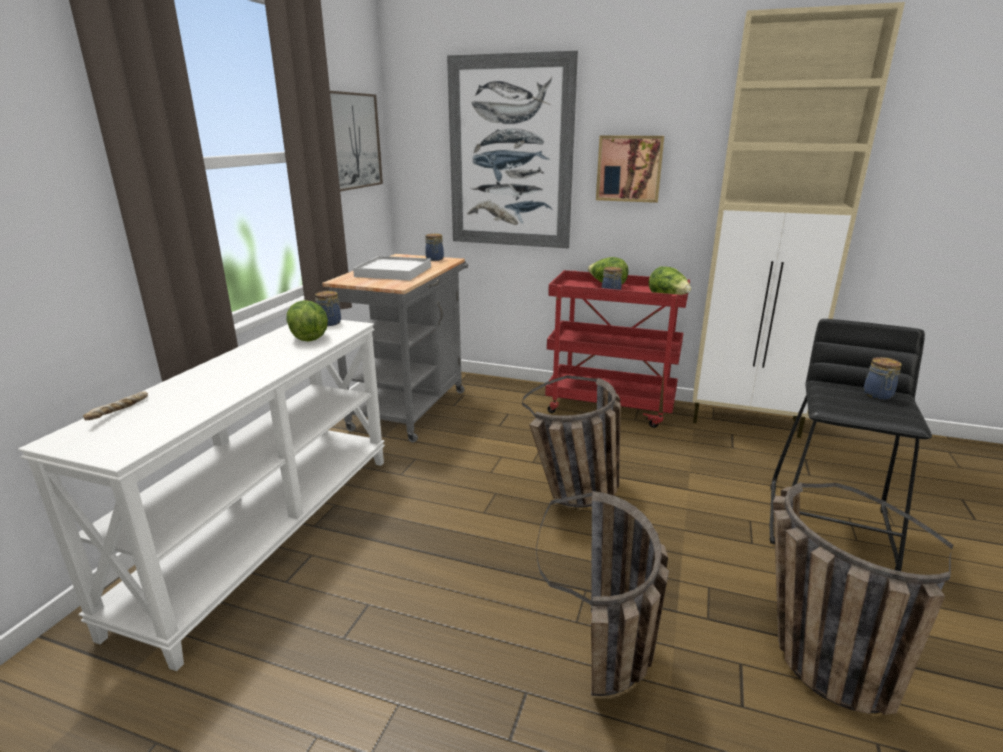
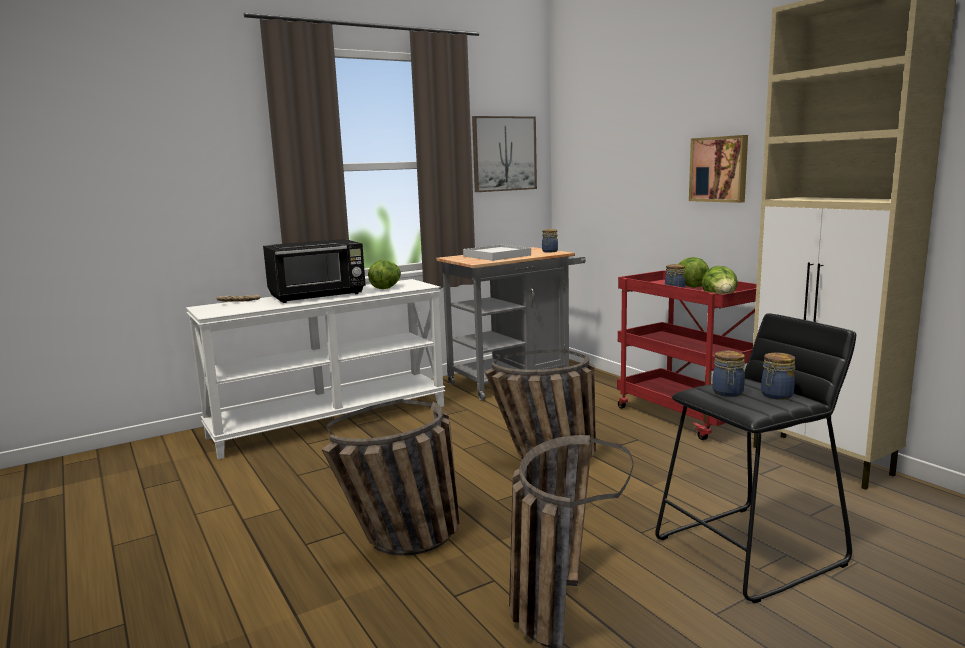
camera: 40 degrees right, 10 degrees down
jar [315,291,341,326] -> jar moved to [712,351,745,397]
picture [447,50,578,249] -> none
none -> black microwave [263,239,365,303]

